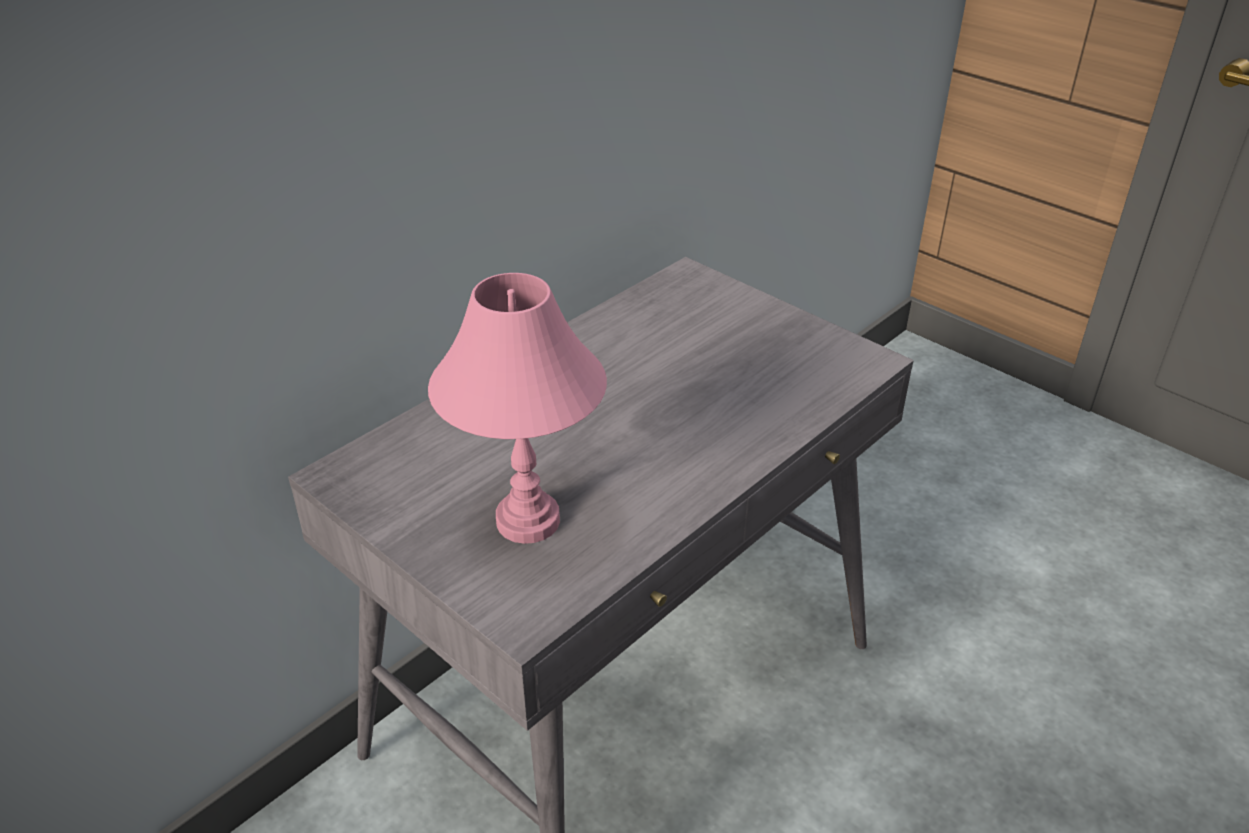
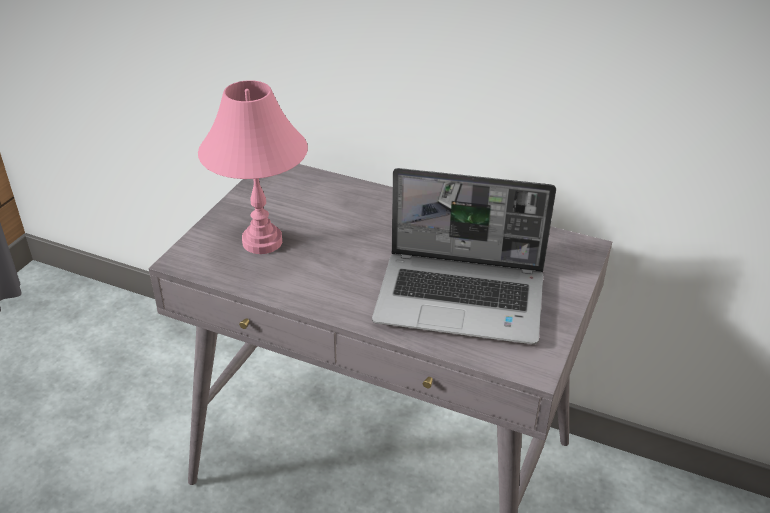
camera: 70 degrees right, 0 degrees up
none -> laptop [372,168,556,344]

